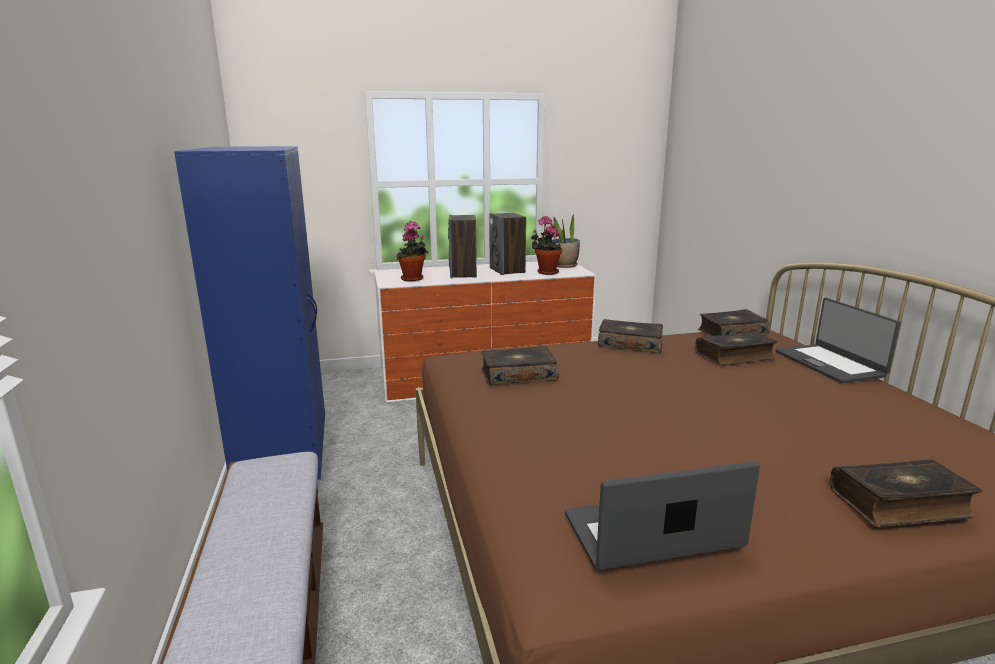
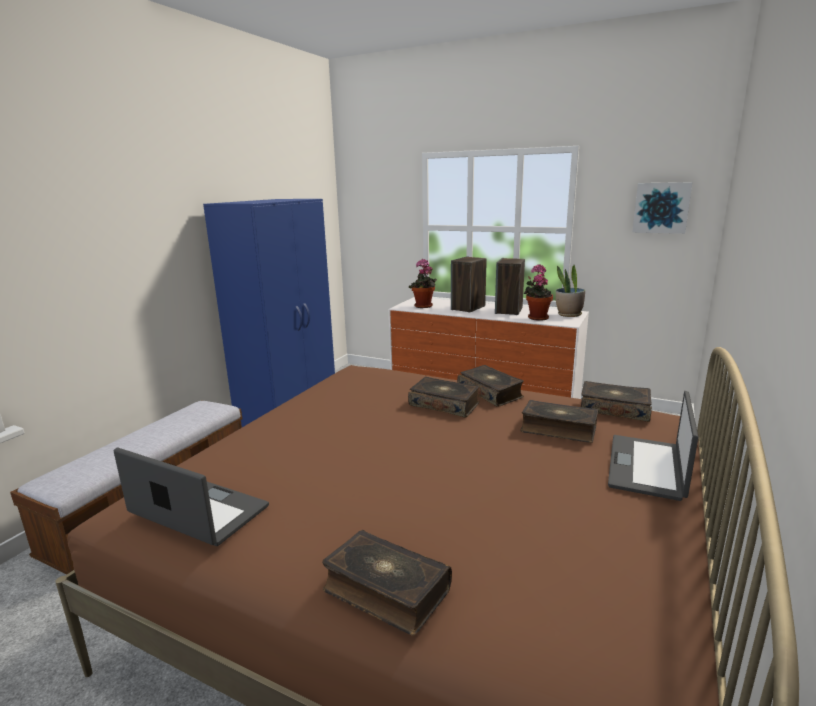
camera: 40 degrees right, 0 degrees up
book [481,346,559,385] -> book moved to [408,377,479,417]
none -> picture [632,182,693,234]

